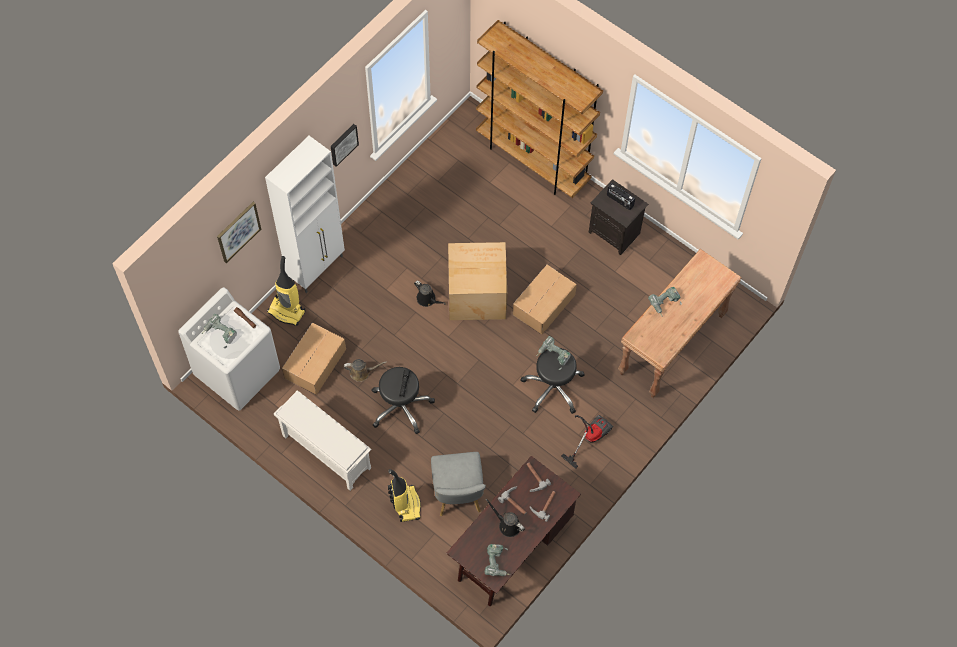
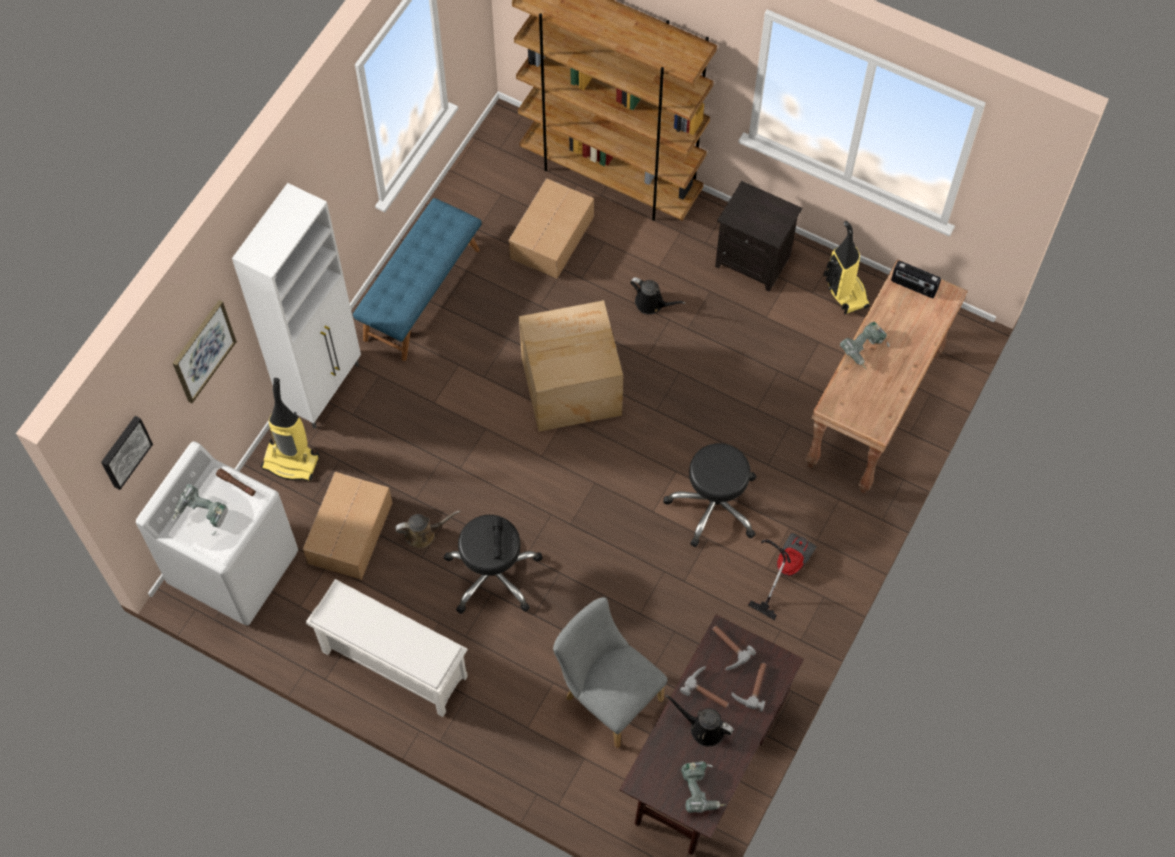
camera: 10 degrees left, 0 degrees up
picture [331,124,359,167] -> picture moved to [101,416,153,490]
vacuum cleaner [388,469,421,522] -> vacuum cleaner moved to [824,221,870,315]
black watering can [414,280,446,307] -> black watering can moved to [630,277,686,314]
grey chair [431,452,486,516] -> grey chair turned 150 degrees clockwise [553,597,668,748]
cardboard box [512,264,577,335] -> cardboard box moved to [508,178,594,279]
power drill [537,336,571,370] -> none
radio [607,183,635,210] -> radio moved to [891,261,941,298]
none -> blue bench [353,198,482,361]

